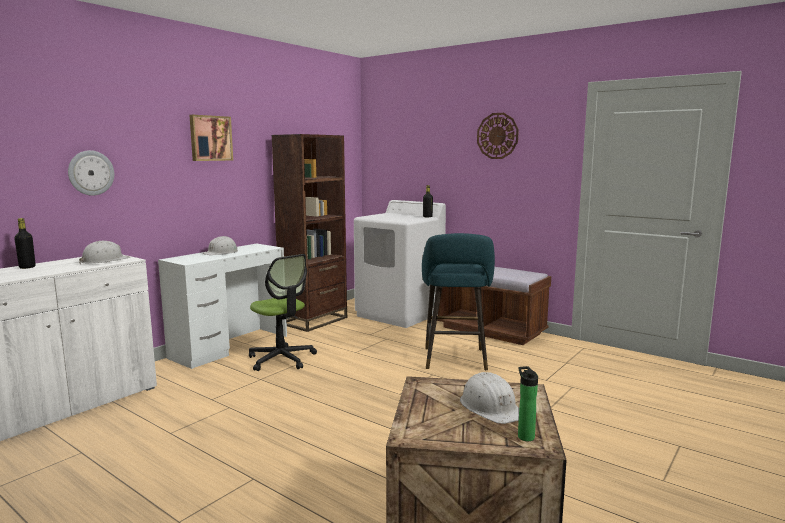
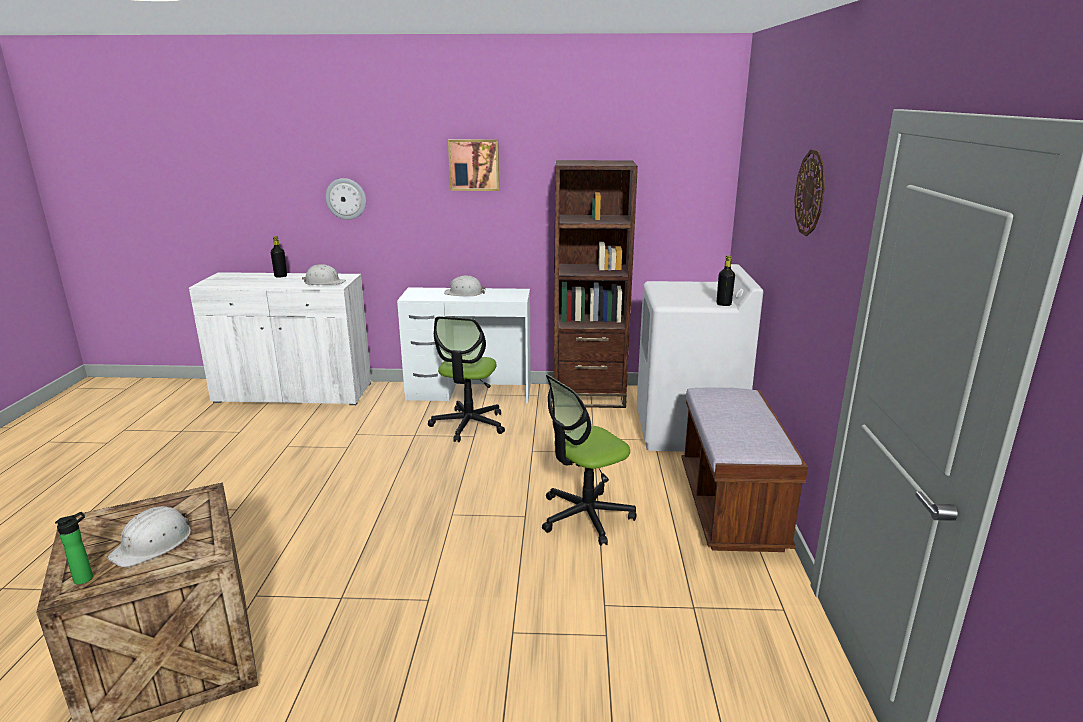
camera: 55 degrees right, 10 degrees up
turquoise stool [422,233,495,370] -> office chair [542,375,637,546]

